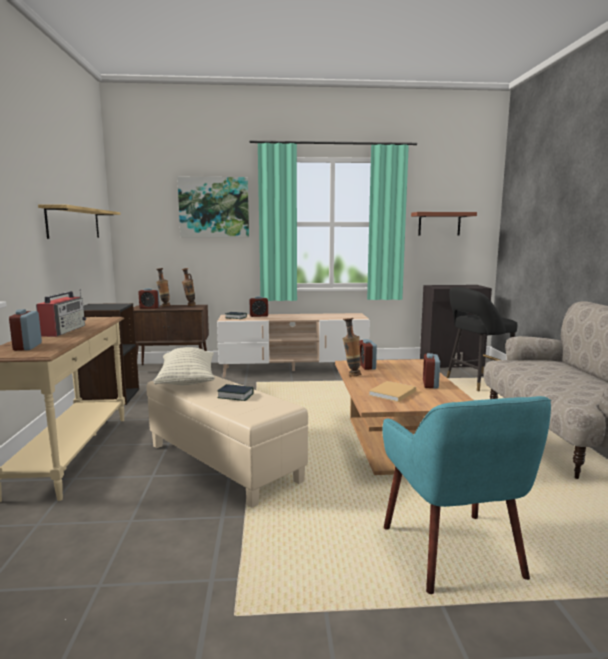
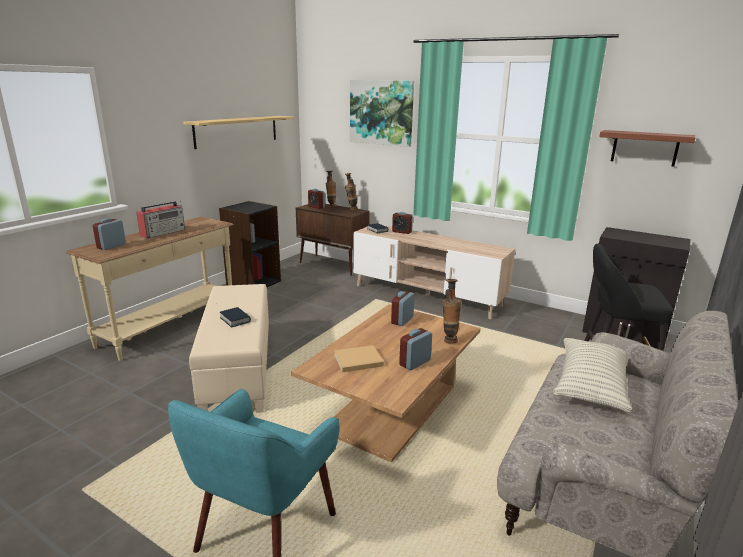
camera: 35 degrees right, 10 degrees up
pillow [154,347,215,385] -> pillow moved to [554,338,632,412]
vase [343,318,361,377] -> vase moved to [442,279,461,344]

